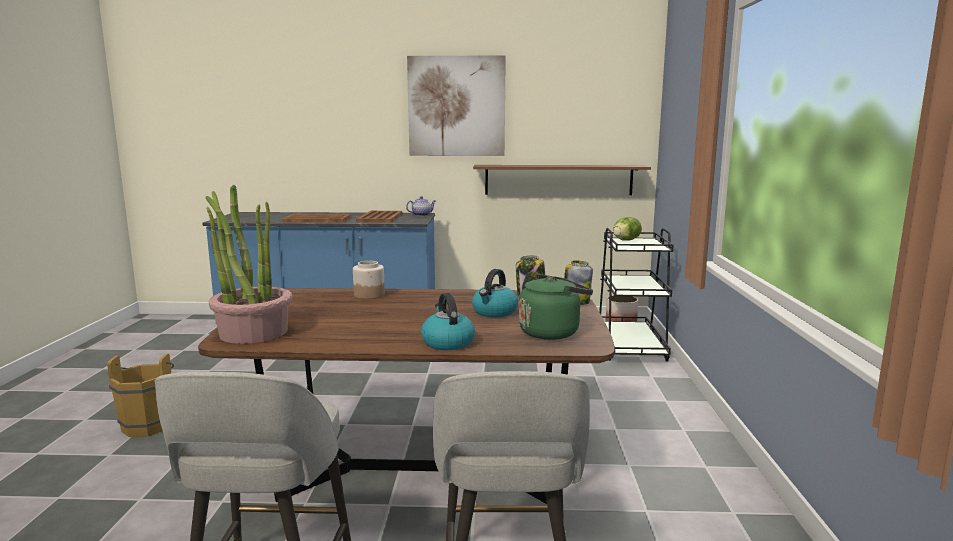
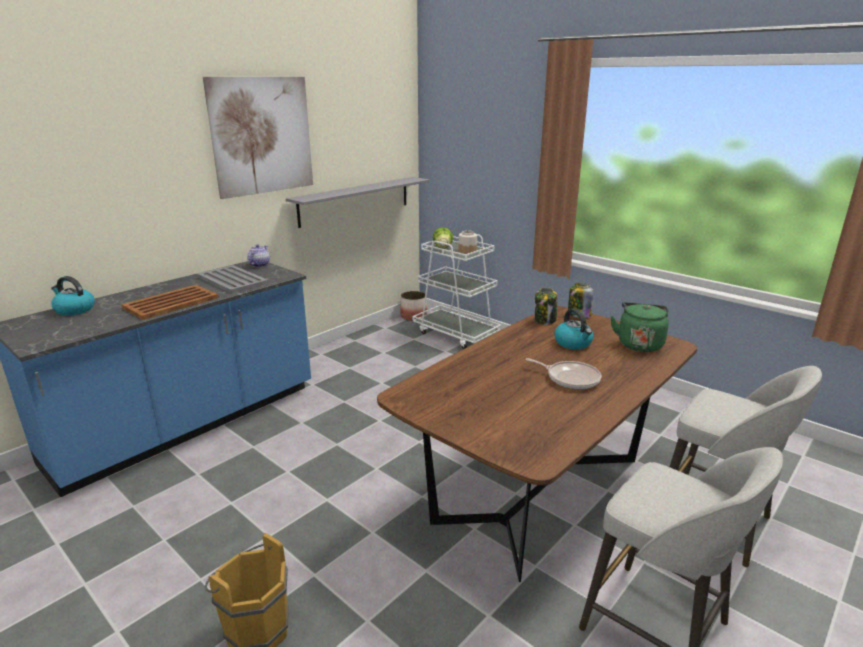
camera: 50 degrees left, 10 degrees up
potted plant [206,185,293,344] -> none
jar [353,261,385,299] -> jar moved to [458,230,477,254]
brown tray [356,211,402,223] -> grey tray [197,265,268,294]
kettle [421,293,475,350] -> kettle moved to [51,276,95,316]
brown shelf [473,165,651,195] -> grey shelf [286,177,430,228]
black cart [599,228,674,362] -> white cart [413,234,502,349]
none -> frying pan [526,358,601,389]

